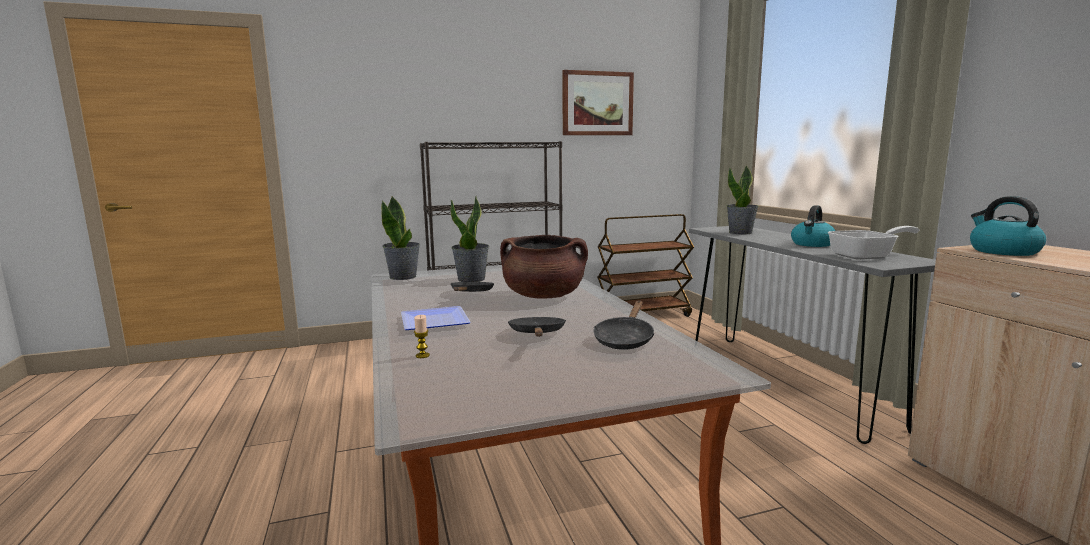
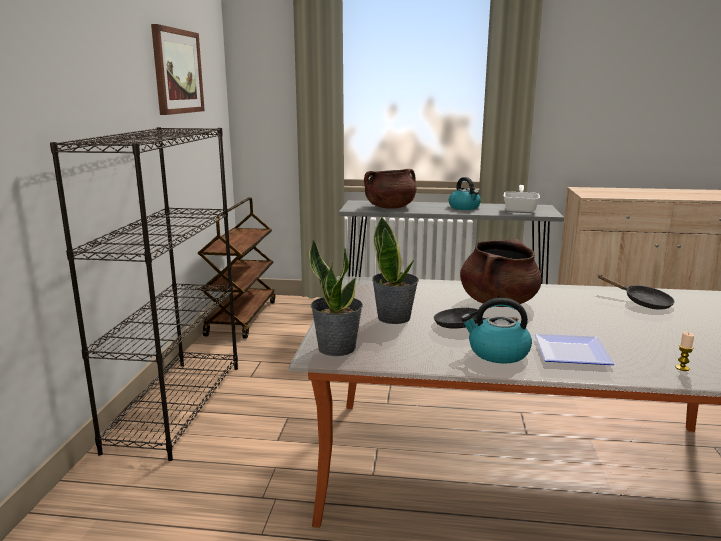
camera: 65 degrees left, 5 degrees up
black frying pan [508,317,566,337] -> none
potted plant [726,165,758,235] -> brown cooking pot [364,169,416,209]
kettle [970,196,1046,256] -> kettle moved to [461,298,532,364]

